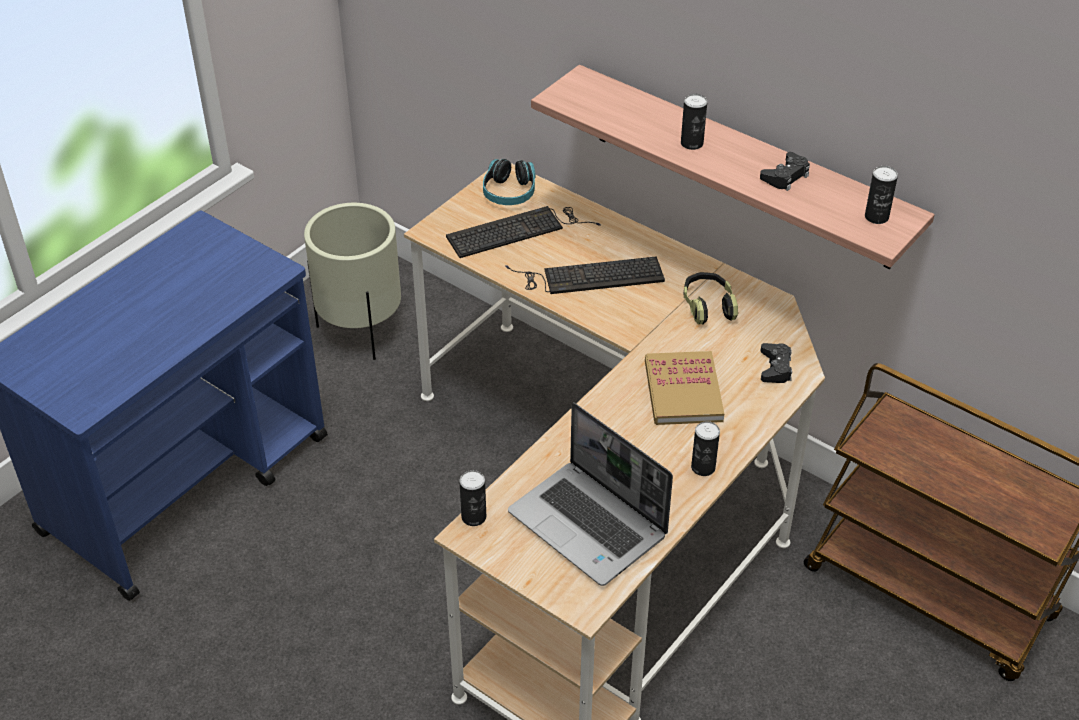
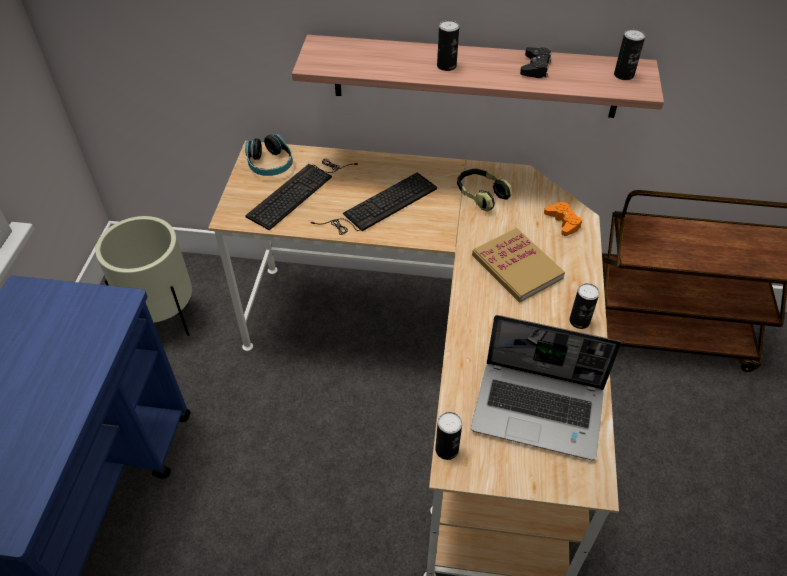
camera: 30 degrees left, 5 degrees up
black game controller [760,343,792,383] -> orange game controller [544,202,582,236]

